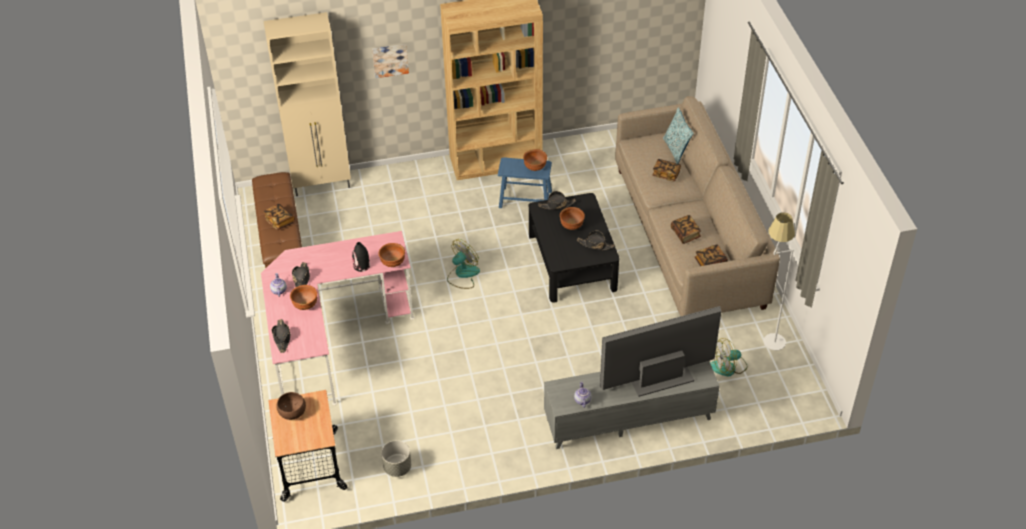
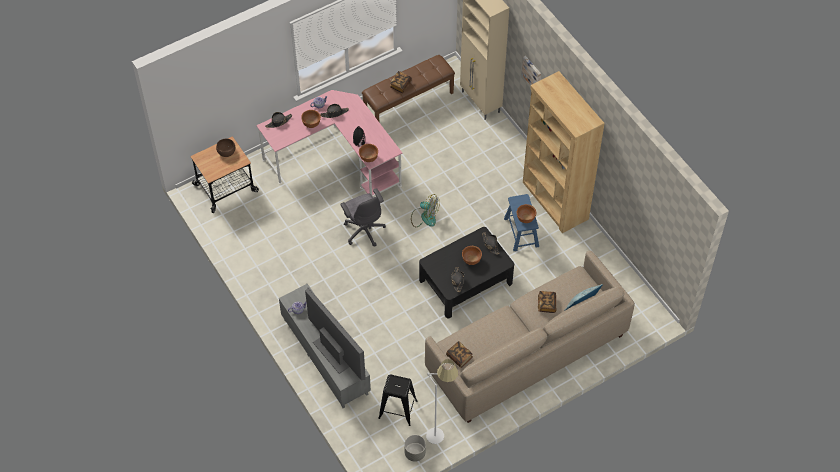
camera: 70 degrees right, 10 degrees up
grey planter [381,440,411,477] -> grey planter moved to [404,435,426,462]
book [671,215,701,244] -> none
fan [710,338,748,376] -> black stool [378,374,417,426]
none -> grey office chair [340,188,386,247]

